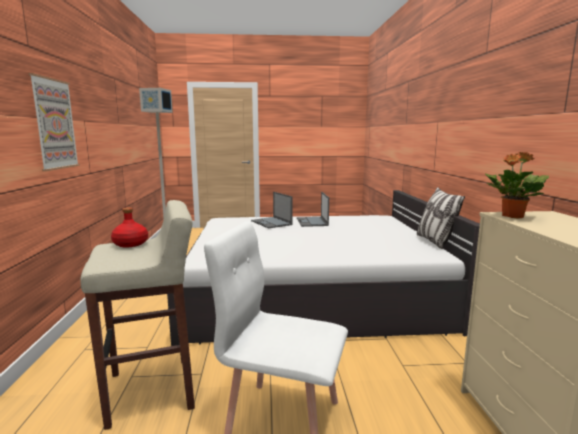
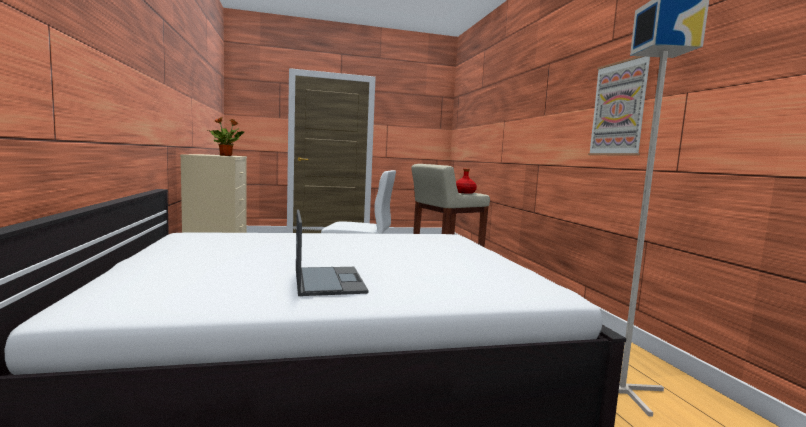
camera: 170 degrees right, 5 degrees down
laptop [251,192,293,229] -> none
pillow [417,187,465,249] -> none

